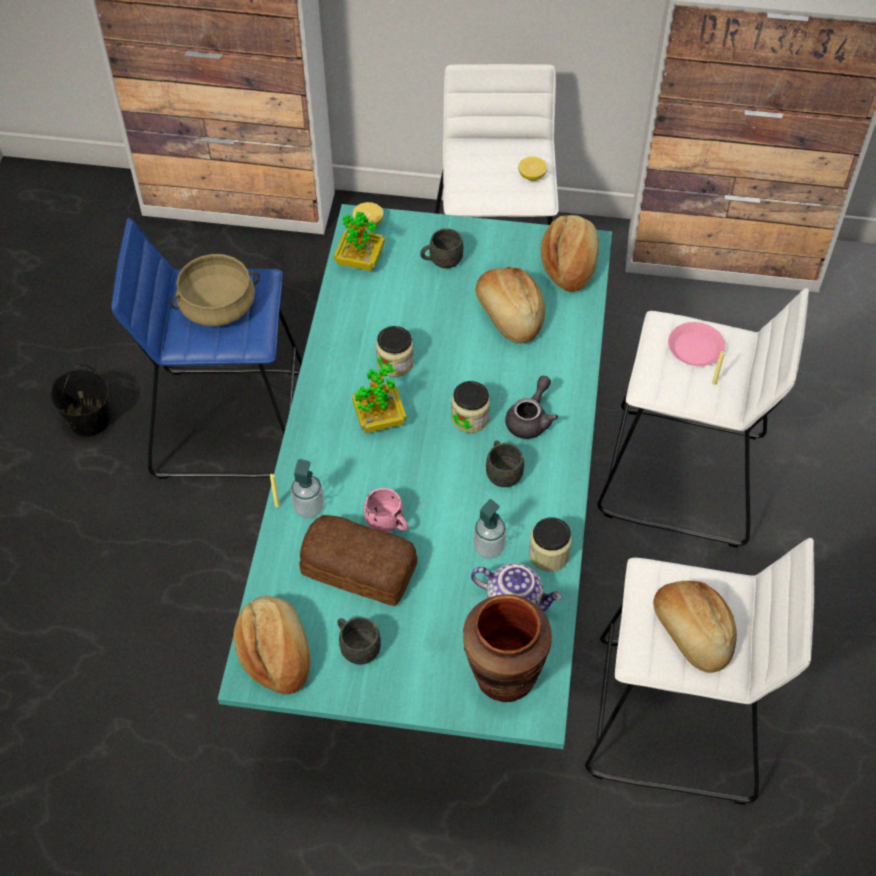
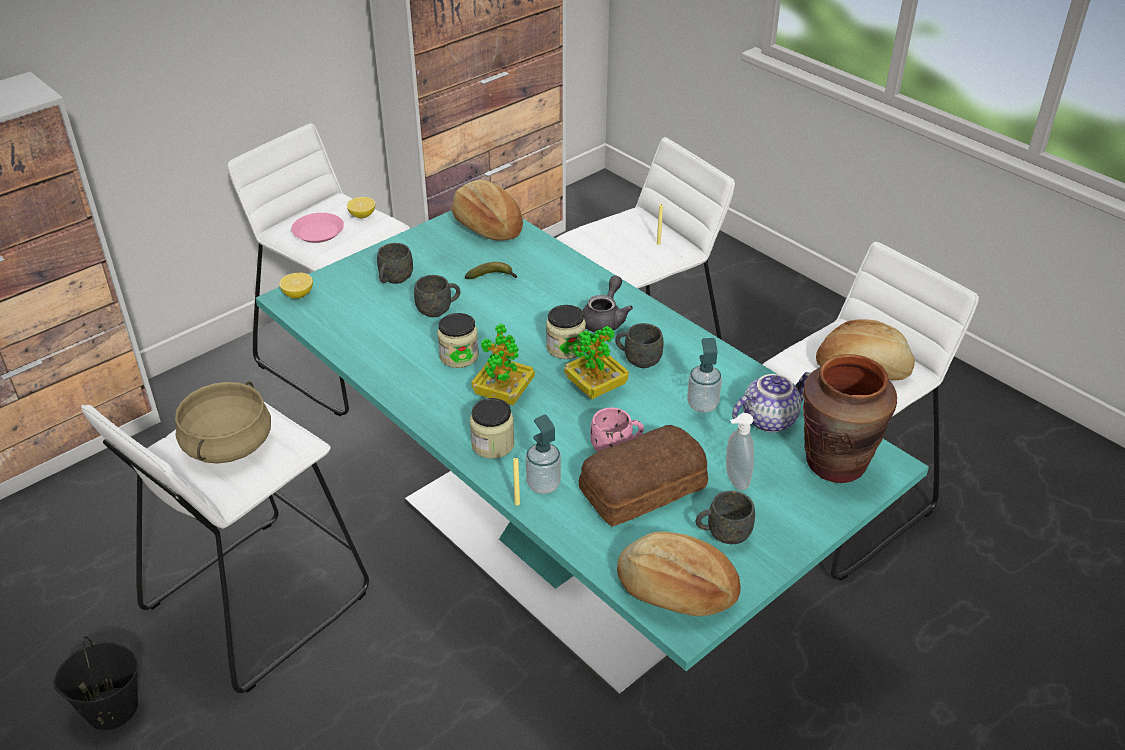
camera: 50 degrees left, 15 degrees down
blue stool [111,218,302,479] -> white stool [81,402,369,693]
potted plant [334,212,385,271] -> potted plant moved to [564,326,629,399]
bread [475,267,545,343] -> banana [465,262,518,279]
grey teapot [505,376,558,439] -> grey teapot turned 45 degrees clockwise [582,275,633,332]
jar [529,517,572,572] -> jar moved to [470,398,515,459]
pink plate [668,322,725,366] -> pink plate moved to [291,213,344,243]
none -> grey mug [414,275,460,317]
none -> soap dispenser [726,413,754,490]

